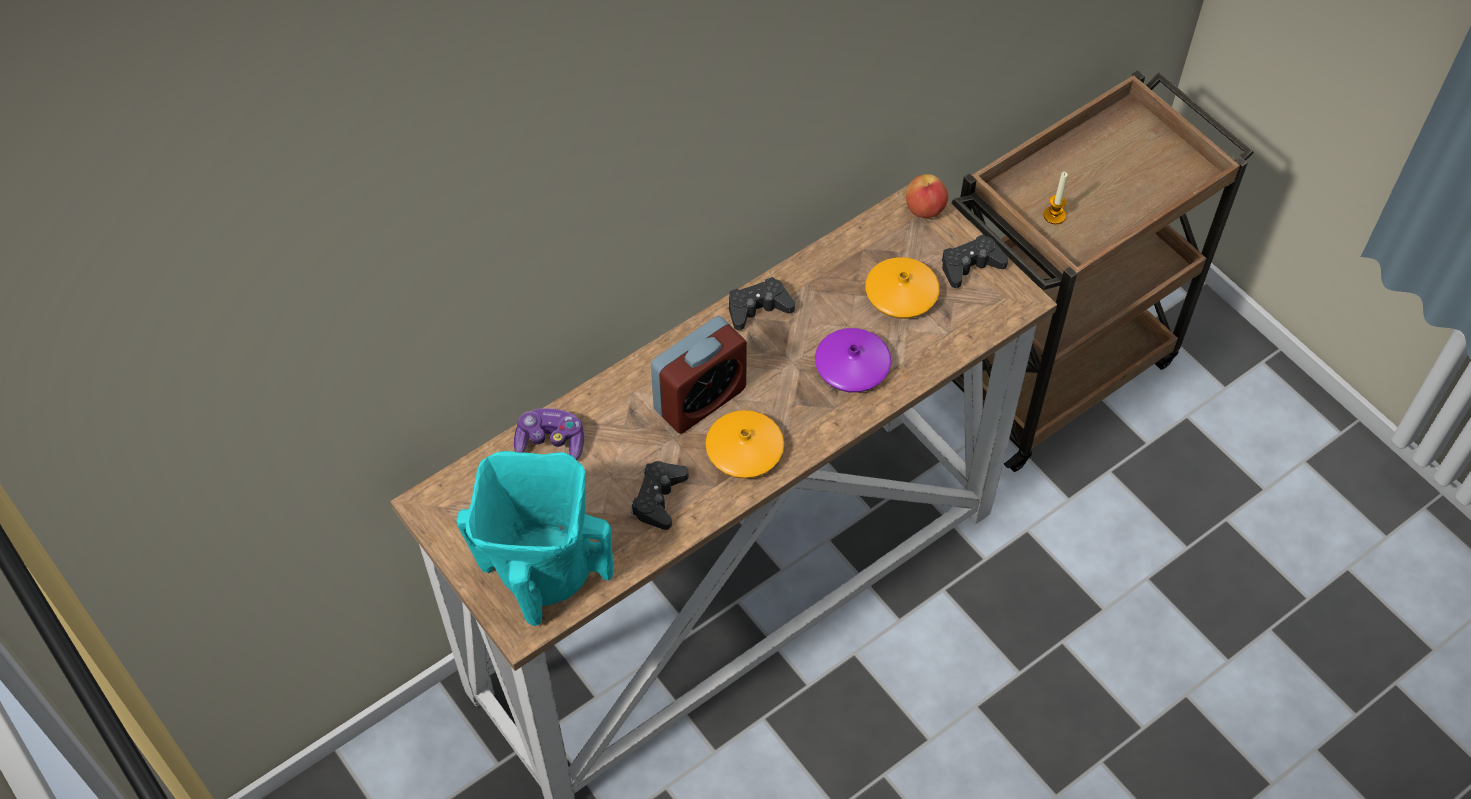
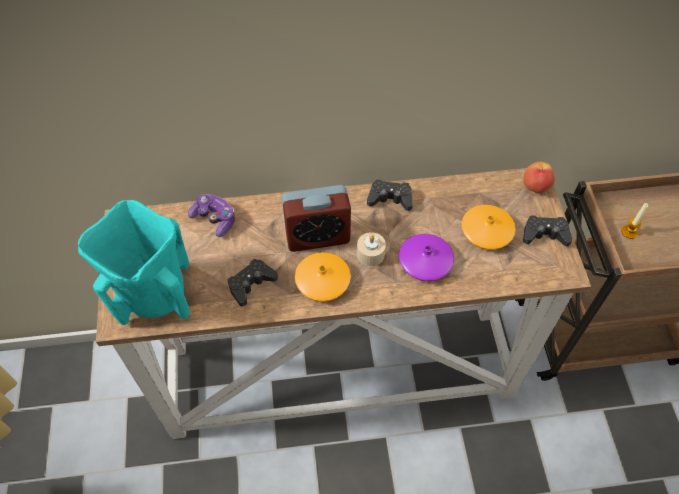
camera: 30 degrees right, 0 degrees up
none -> beige candle [357,232,386,266]

